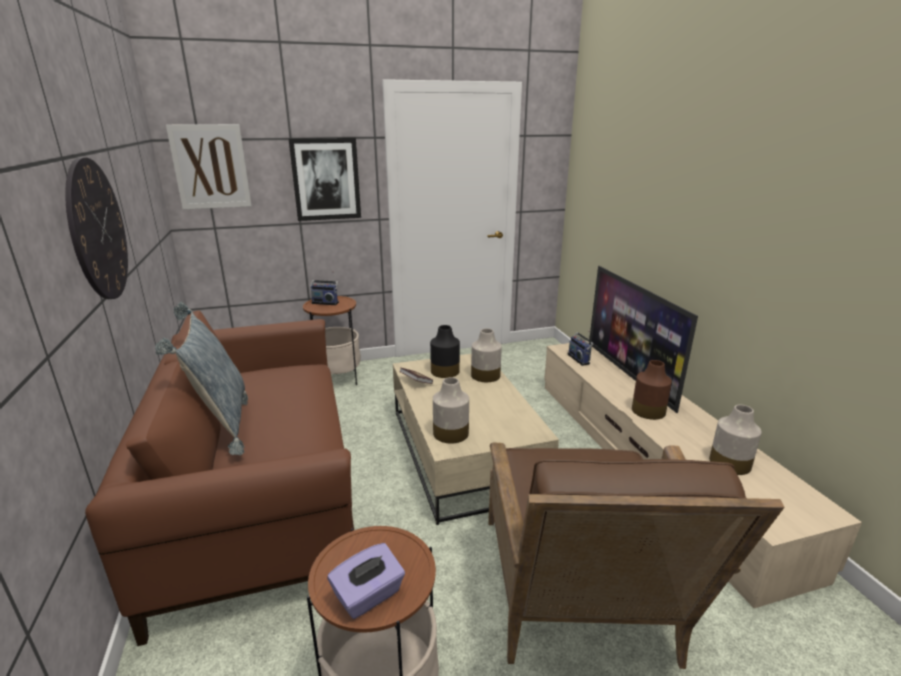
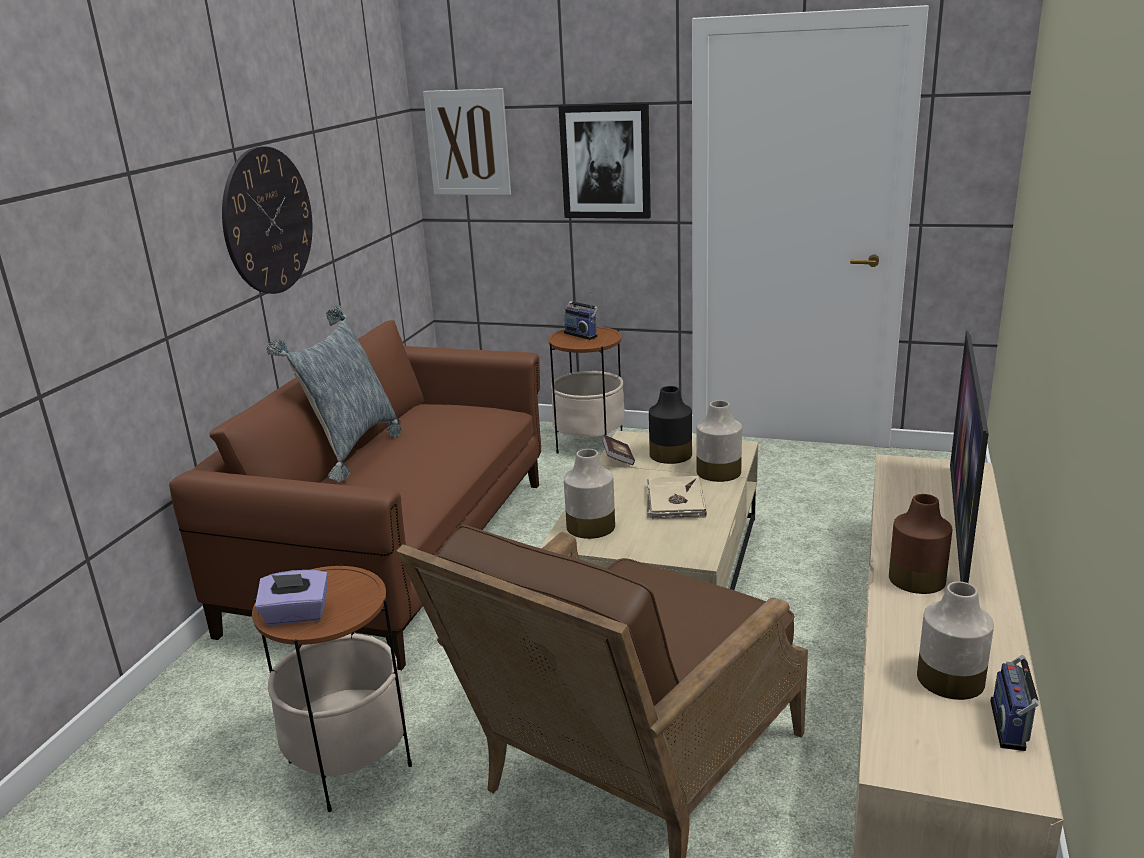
camera: 35 degrees right, 0 degrees up
radio [567,330,594,366] -> radio moved to [991,655,1039,751]
none -> beige book [647,476,707,519]

